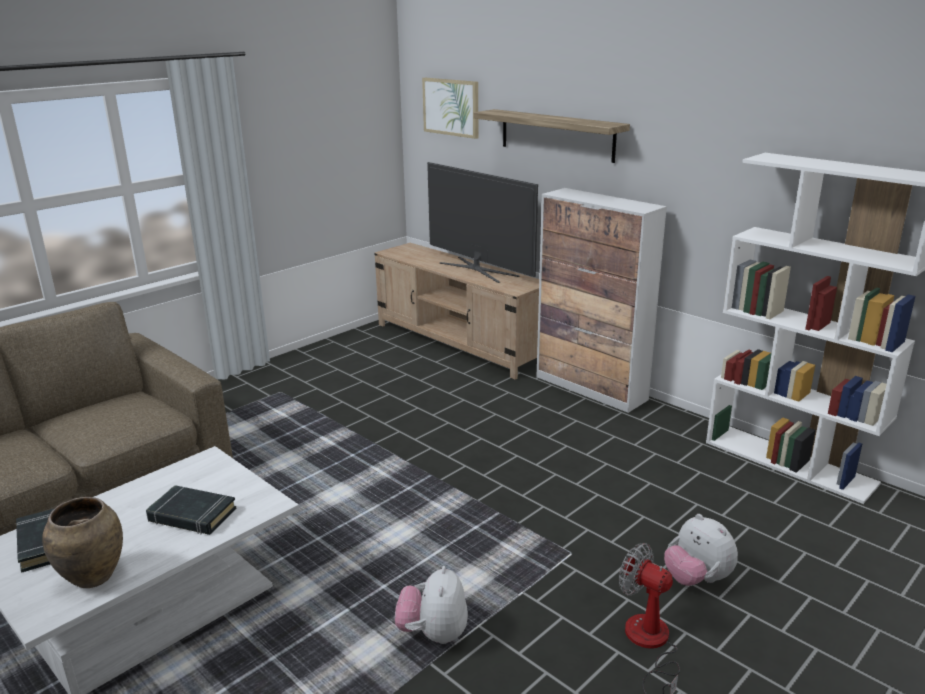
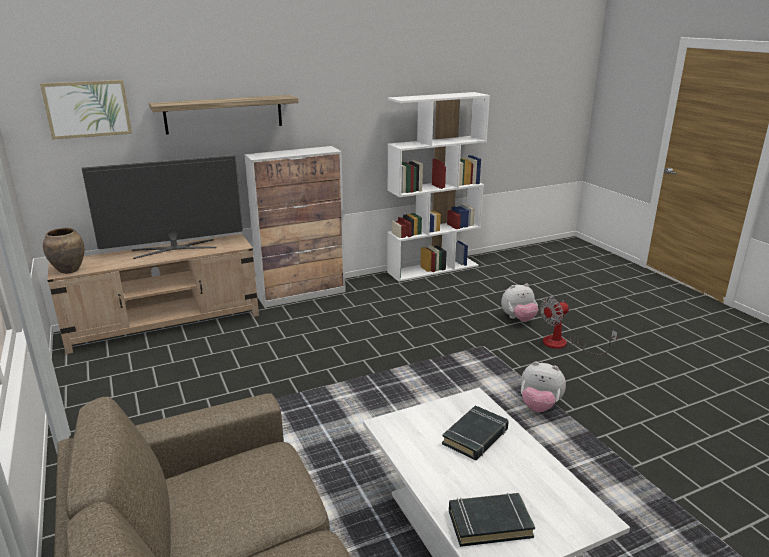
camera: 70 degrees left, 0 degrees up
brown vase [42,497,123,588] -> brown vase moved to [43,228,84,274]

